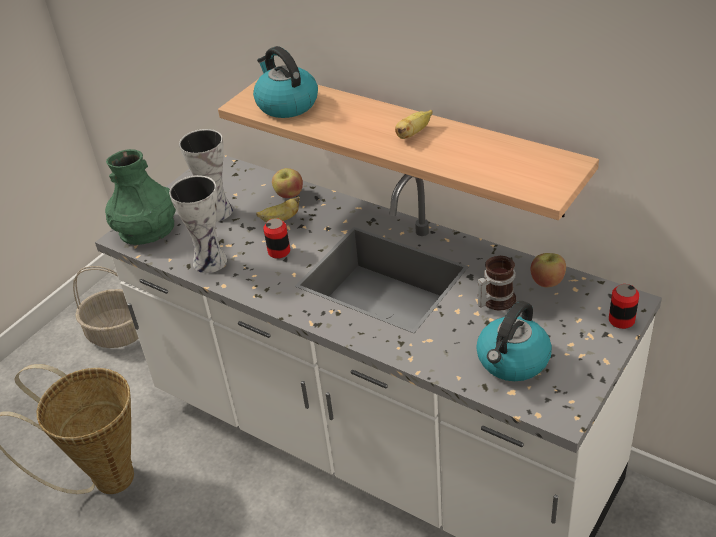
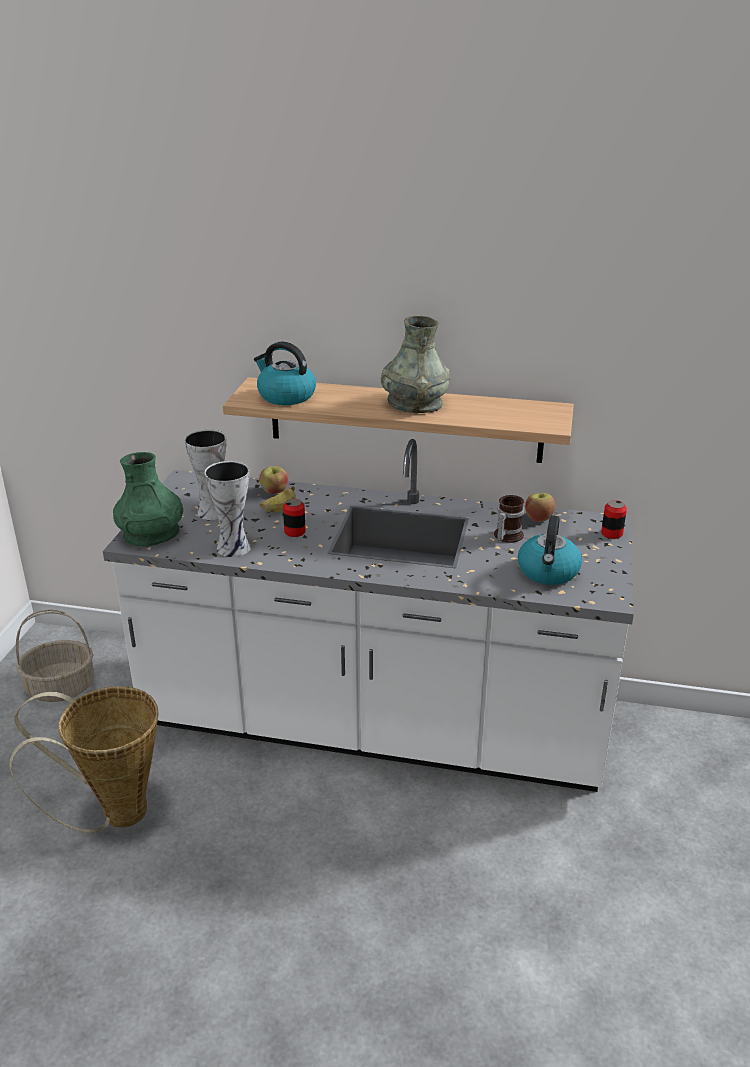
camera: 25 degrees left, 10 degrees down
banana [395,110,433,139] -> grey vase [381,315,450,413]

